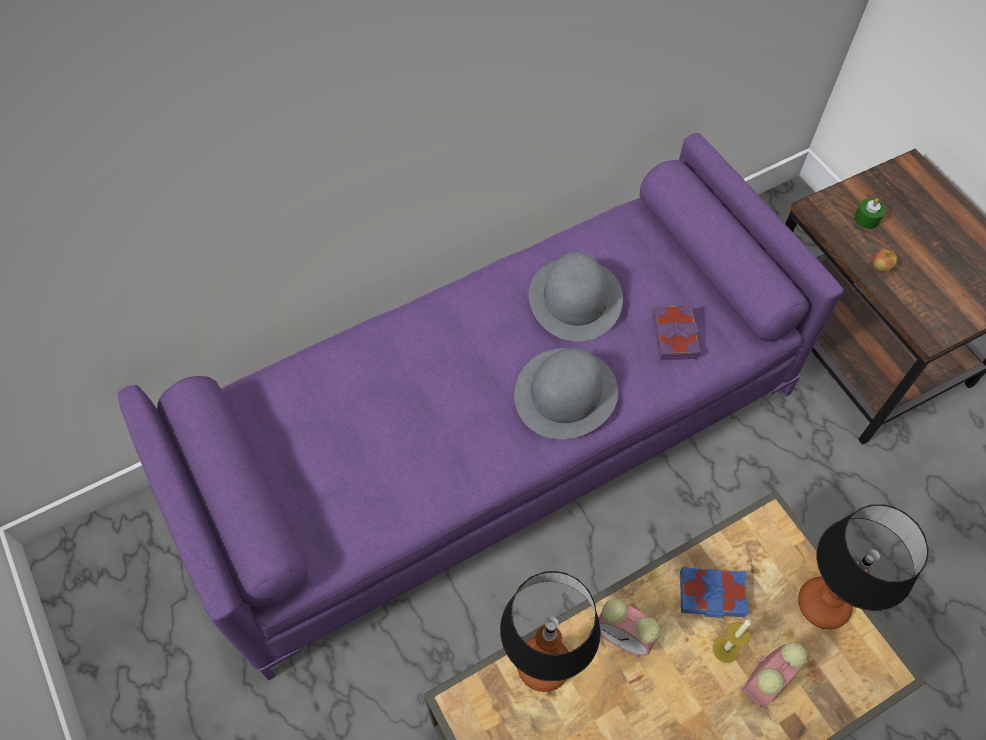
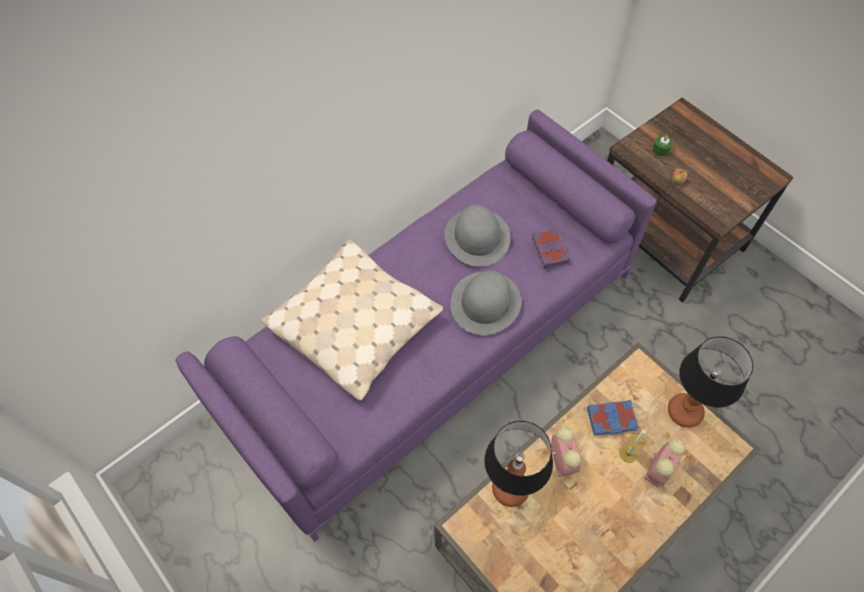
camera: 10 degrees left, 0 degrees up
alarm clock [599,599,660,658] -> alarm clock turned 120 degrees counterclockwise [552,427,581,477]
none -> beige pillow [261,239,443,401]

